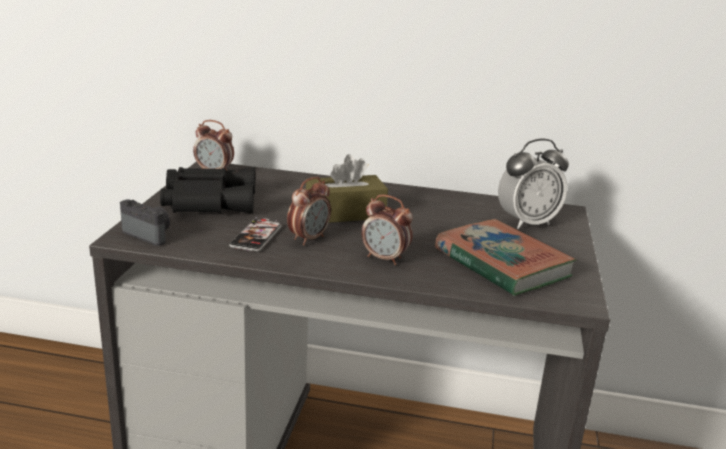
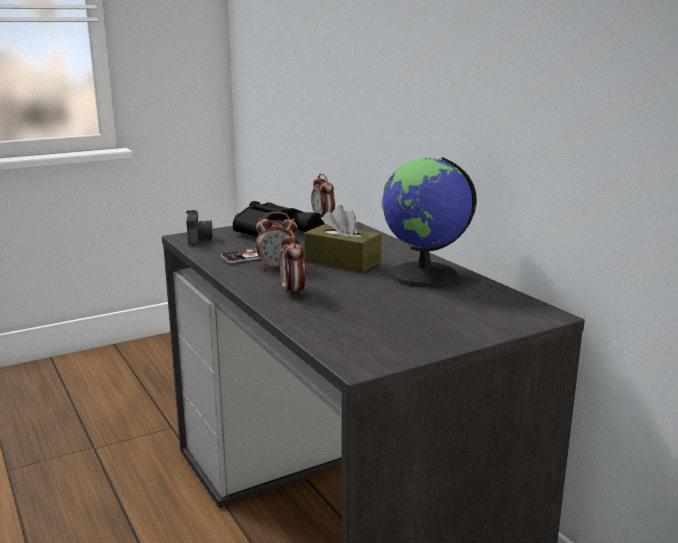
camera: 50 degrees right, 5 degrees down
book [435,219,577,296] -> none
alarm clock [498,139,569,229] -> none
none -> globe [381,157,477,287]

